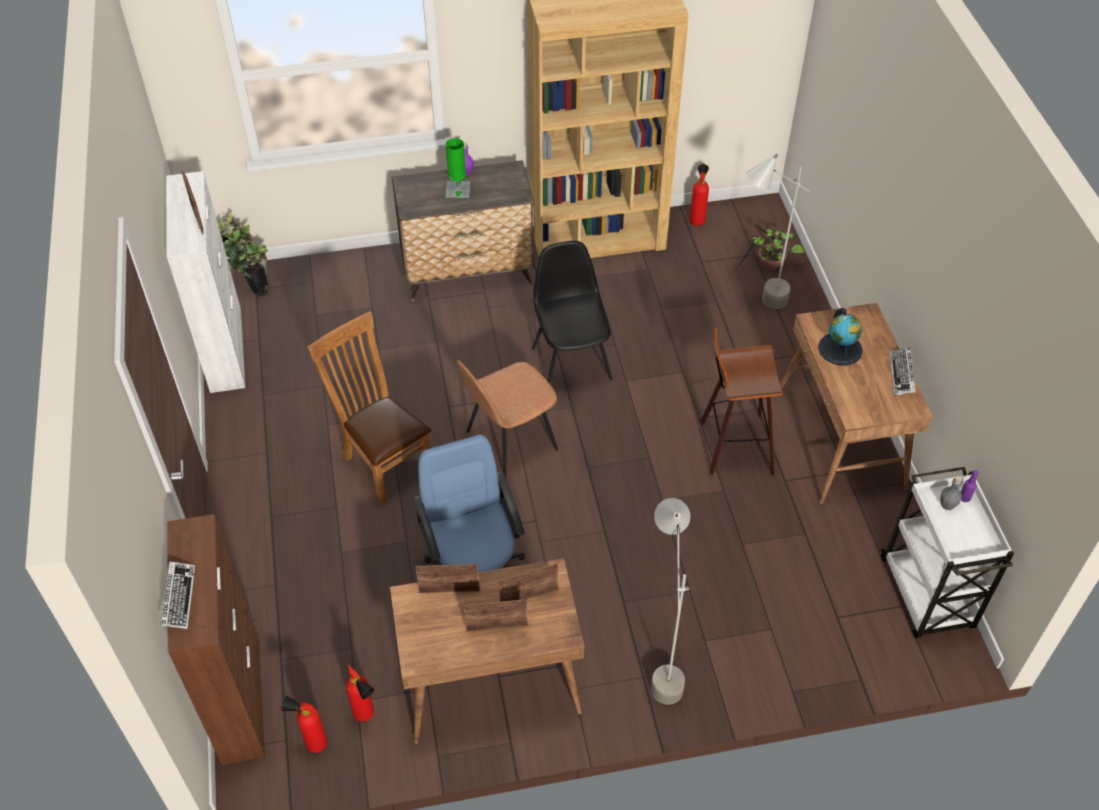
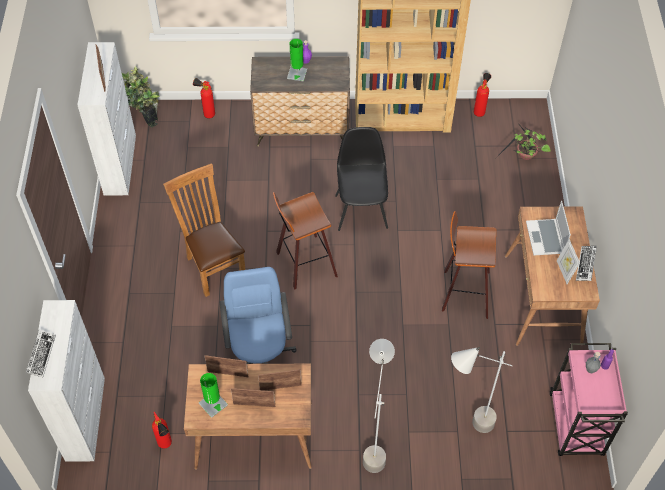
camera: 10 degrees right, 5 degrees up
brown cabinet [167,514,265,765] -> white cabinet [28,300,105,462]
fire extinguisher [281,696,327,753] -> fire extinguisher moved to [193,78,215,118]
brown chair [457,360,558,478] -> stool [273,192,338,289]
grey floor lamp [745,154,809,309] -> grey floor lamp moved to [451,347,513,433]
globe [818,308,863,366] -> laptop [526,201,571,256]
white cart [881,467,1014,638] -> pink cart [549,343,628,456]
none -> green table lamp [199,373,228,418]
none -> picture frame [557,239,580,284]

